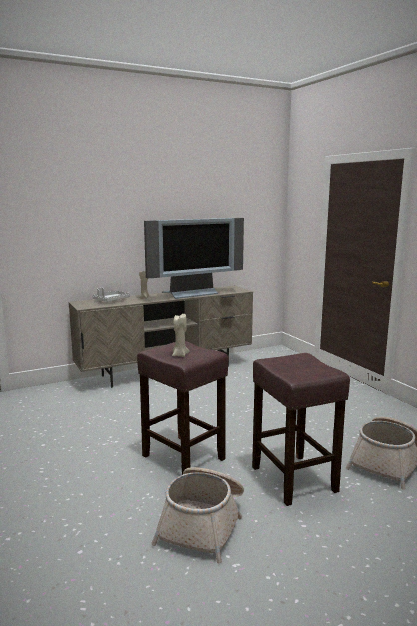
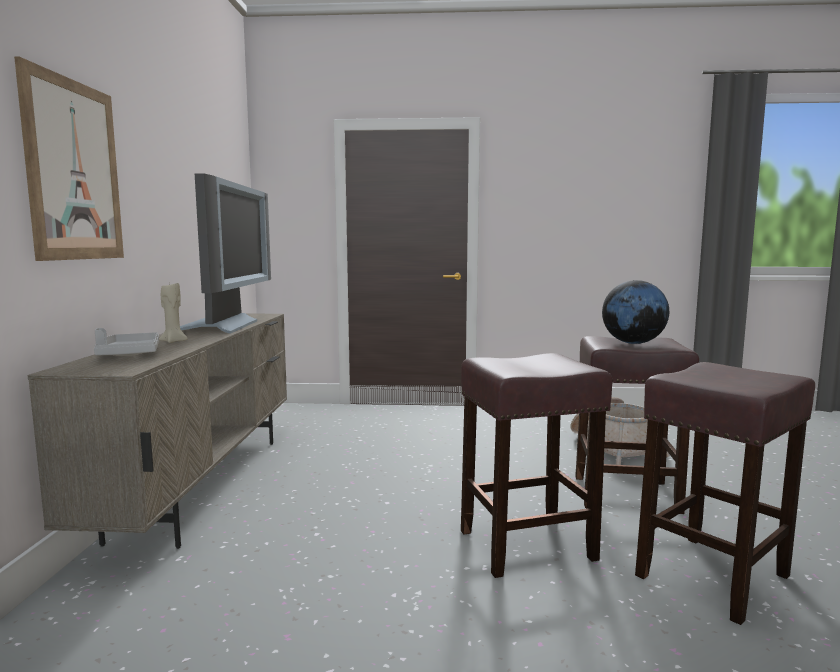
camera: 60 degrees left, 5 degrees down
basket [151,467,244,563] -> brown stool [635,362,815,625]
beige candle [172,314,190,357] -> none
none -> picture [14,56,124,261]
none -> globe [602,280,669,344]

